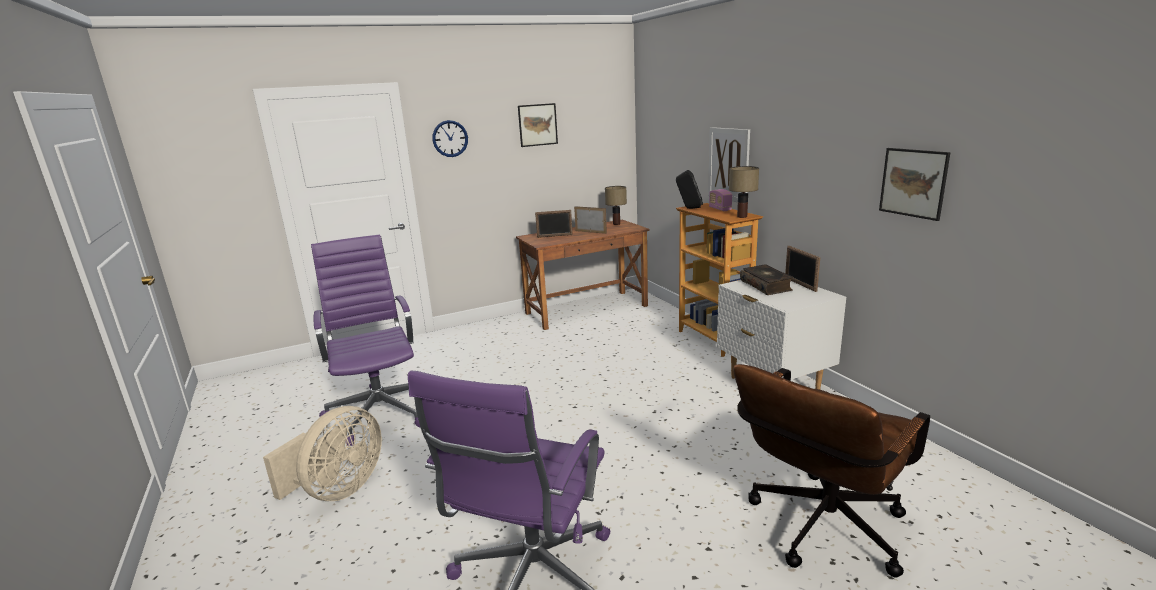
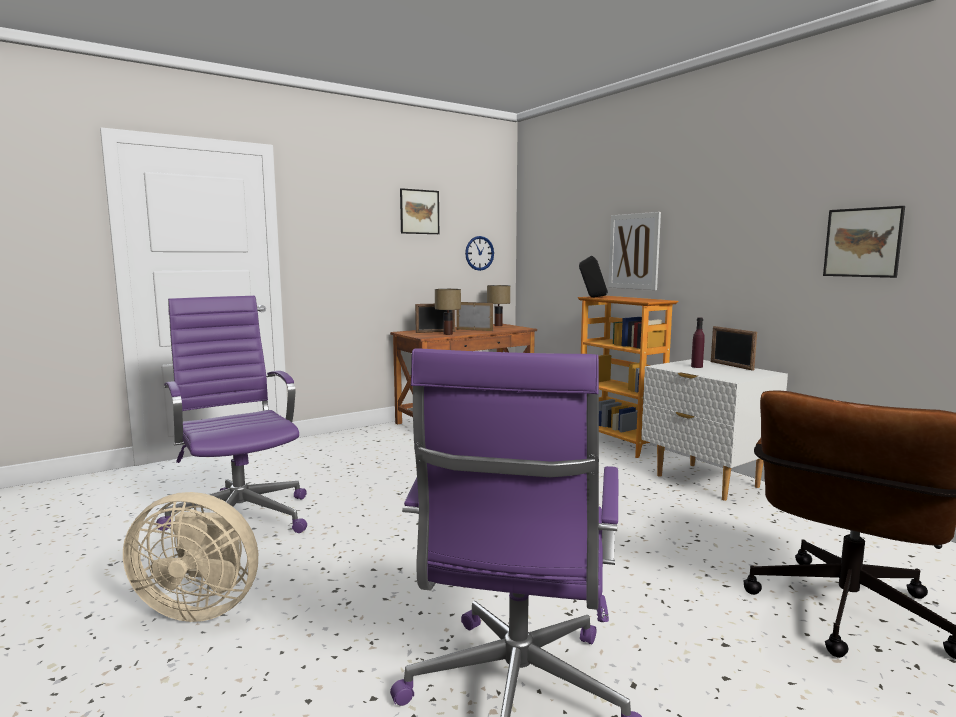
camera: 10 degrees left, 10 degrees down
beige fan [263,406,382,501] -> beige fan turned 75 degrees clockwise [123,492,258,622]
wall clock [432,120,468,157] -> wall clock moved to [465,236,494,271]
radio [709,189,732,211] -> none
table lamp [729,166,759,218] -> table lamp moved to [435,289,461,335]
book [740,264,793,295] -> purple bottle [691,318,705,368]

